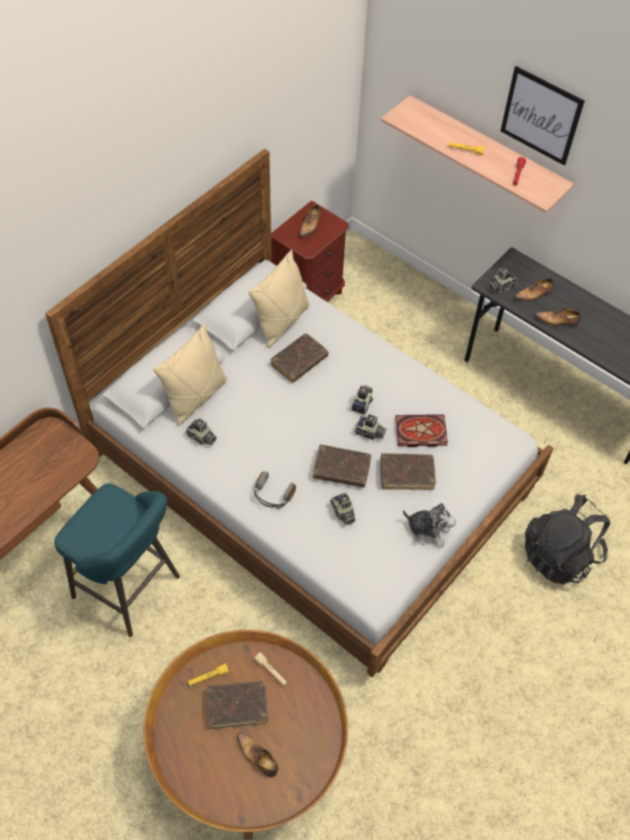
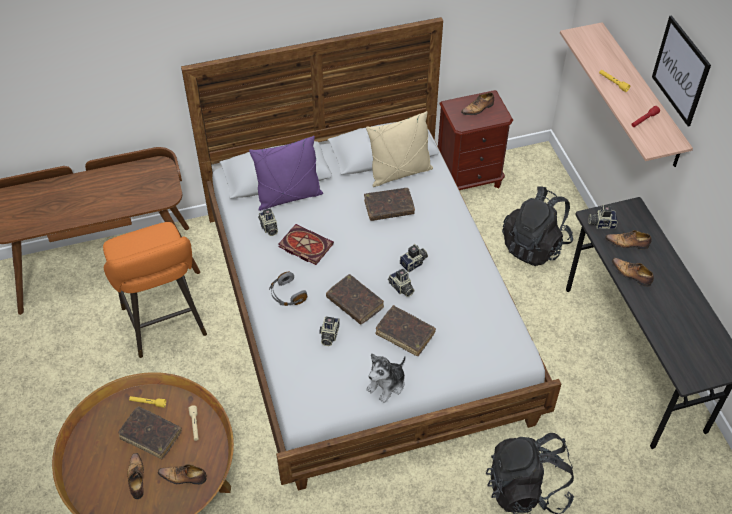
camera: 35 degrees right, 5 degrees down
turquoise stool [54,483,180,637] -> orange stool [103,222,207,358]
beige pillow [153,324,228,426] -> purple pillow [249,136,323,211]
book [395,414,448,447] -> book moved to [279,224,334,265]
plush toy [403,503,456,547] -> plush toy turned 75 degrees clockwise [366,353,406,403]
none -> shoe [158,464,206,485]
none -> black backpack [502,186,573,266]

